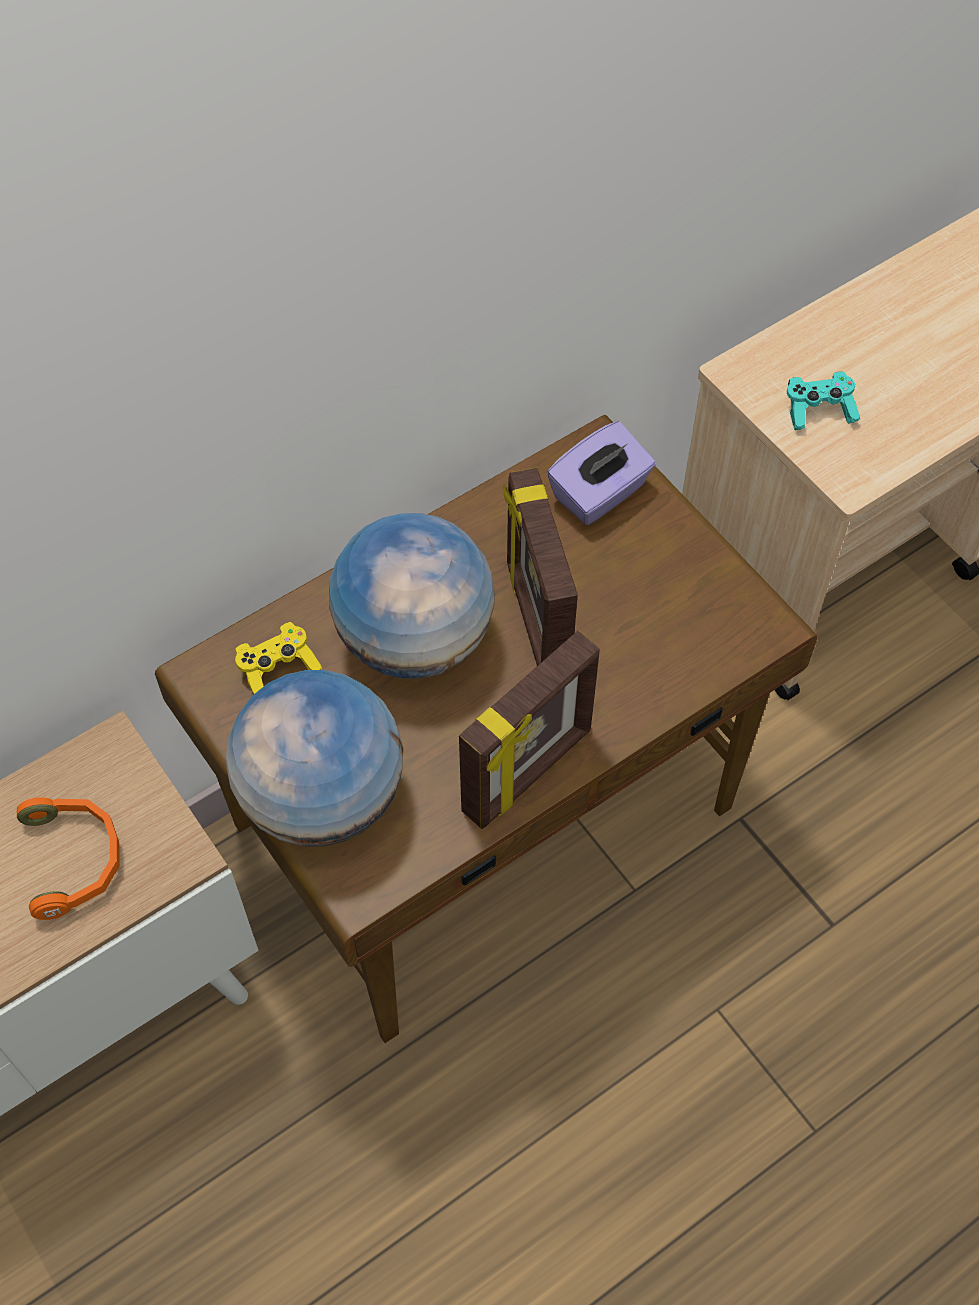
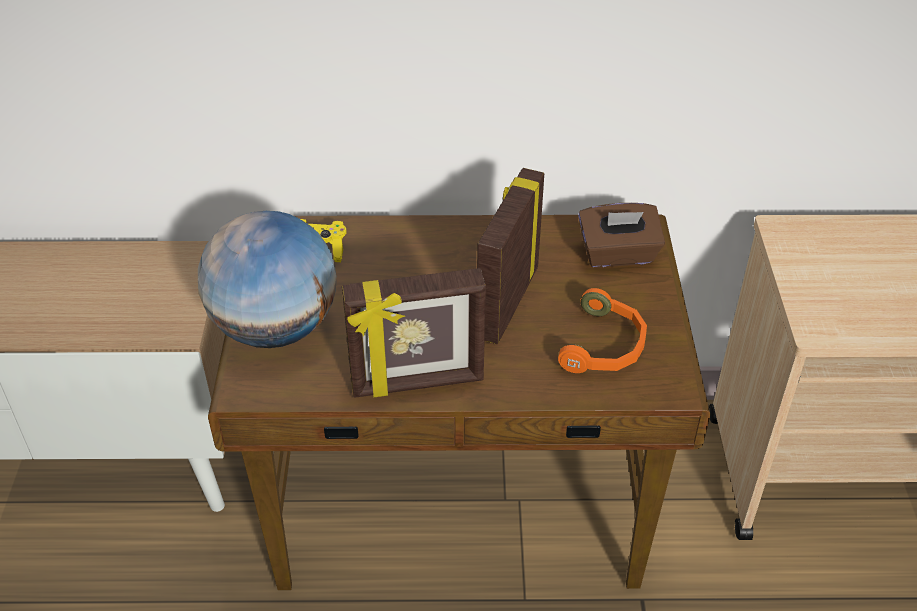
camera: 35 degrees right, 15 degrees down
orange headphones [17,797,120,920] -> orange headphones moved to [558,288,647,373]
globe [329,513,495,679] -> none
purple tissue box [547,421,656,525] -> brown tissue box [578,203,665,267]
turquoise game controller [787,372,860,430] -> none

